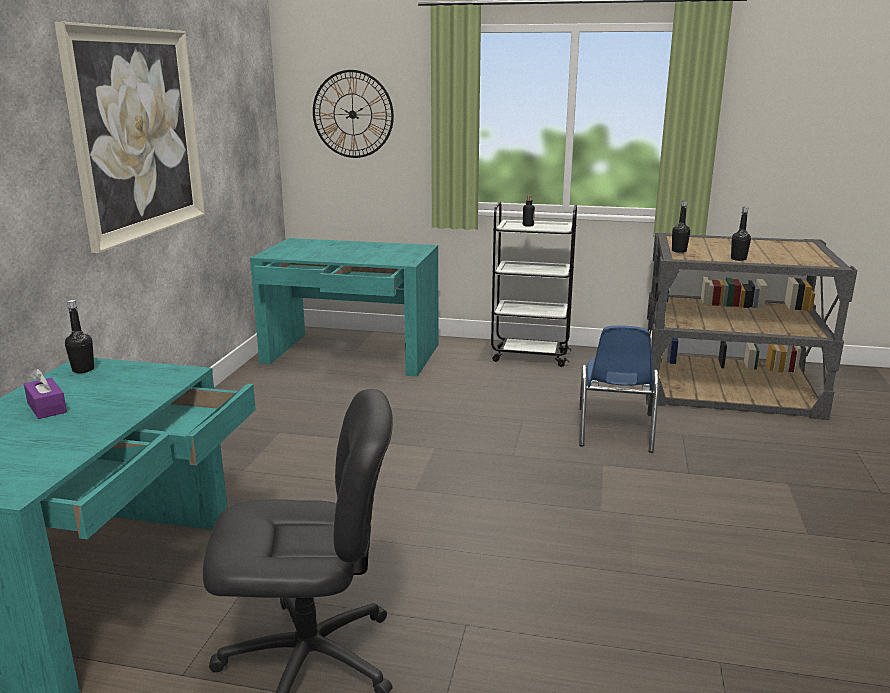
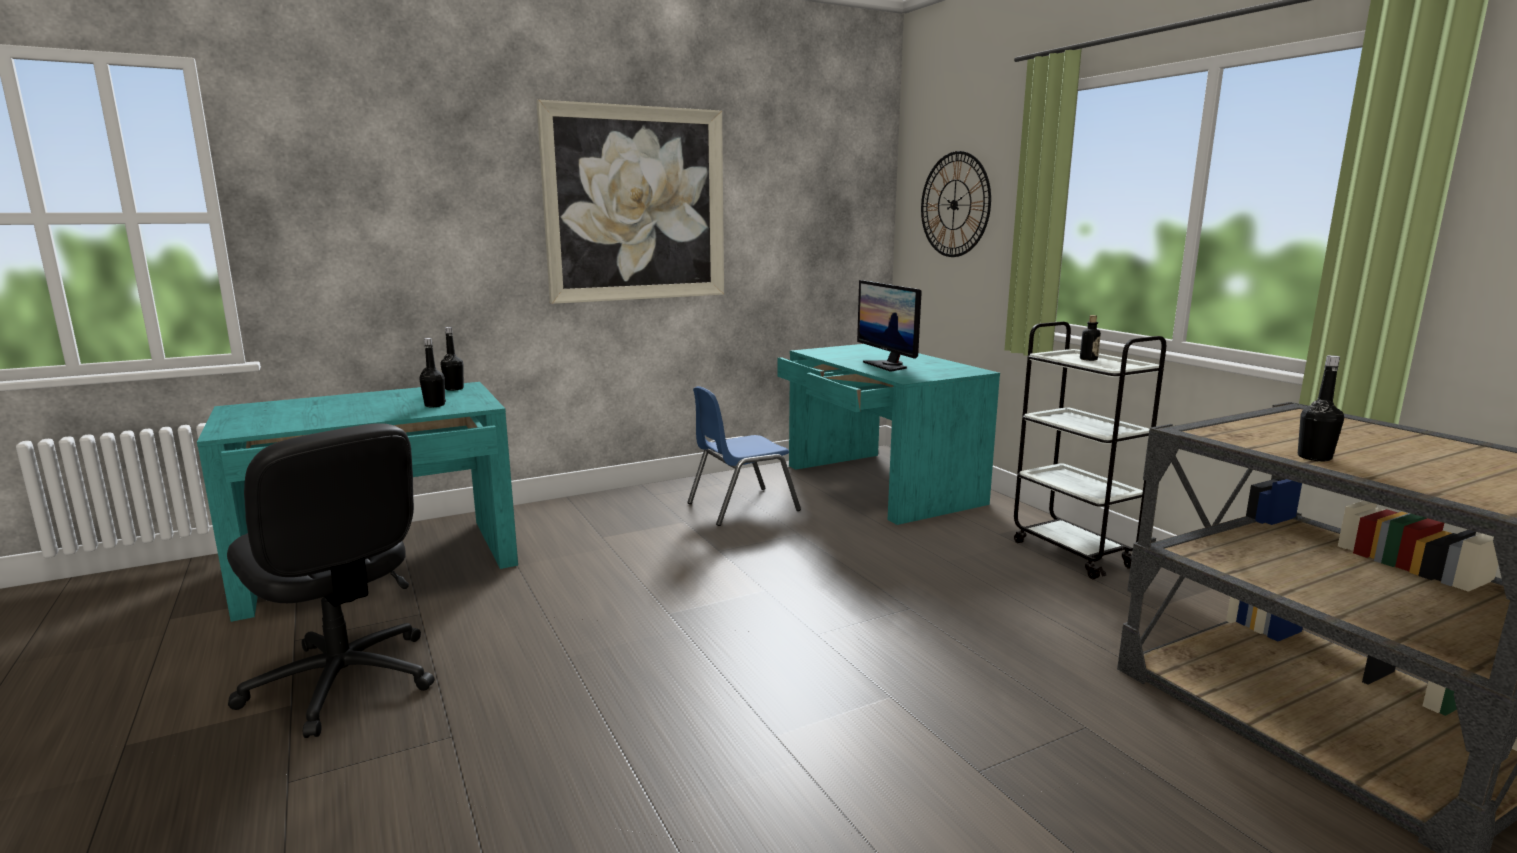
camera: 50 degrees right, 5 degrees down
purple tissue box [24,369,67,419] -> none
blue chair [579,325,659,453] -> blue chair moved to [687,386,801,526]
black bottle [672,201,690,253] -> black bottle moved to [419,338,446,407]
none -> monitor [857,280,922,372]

